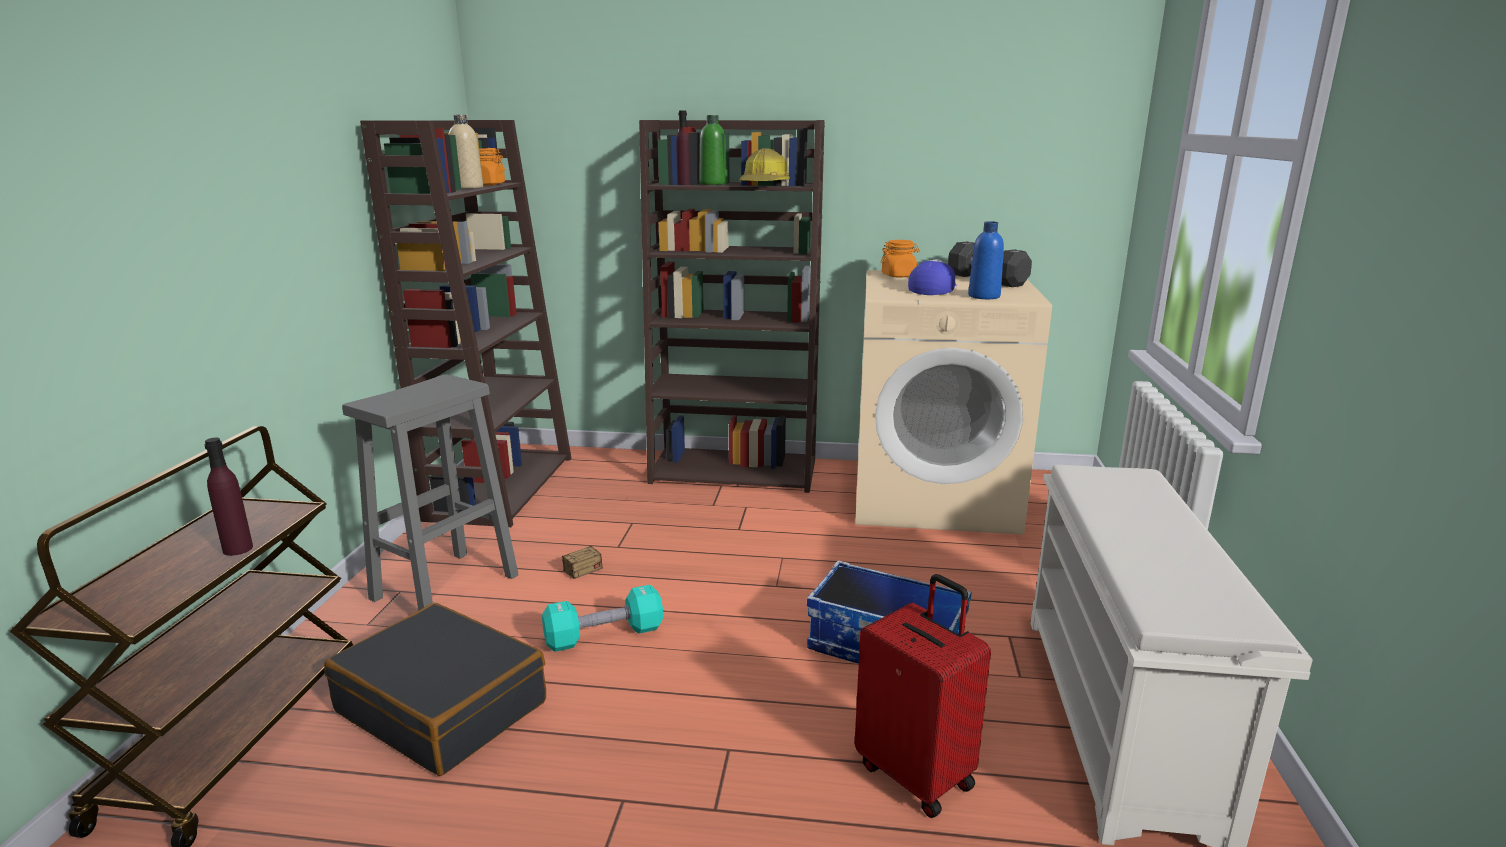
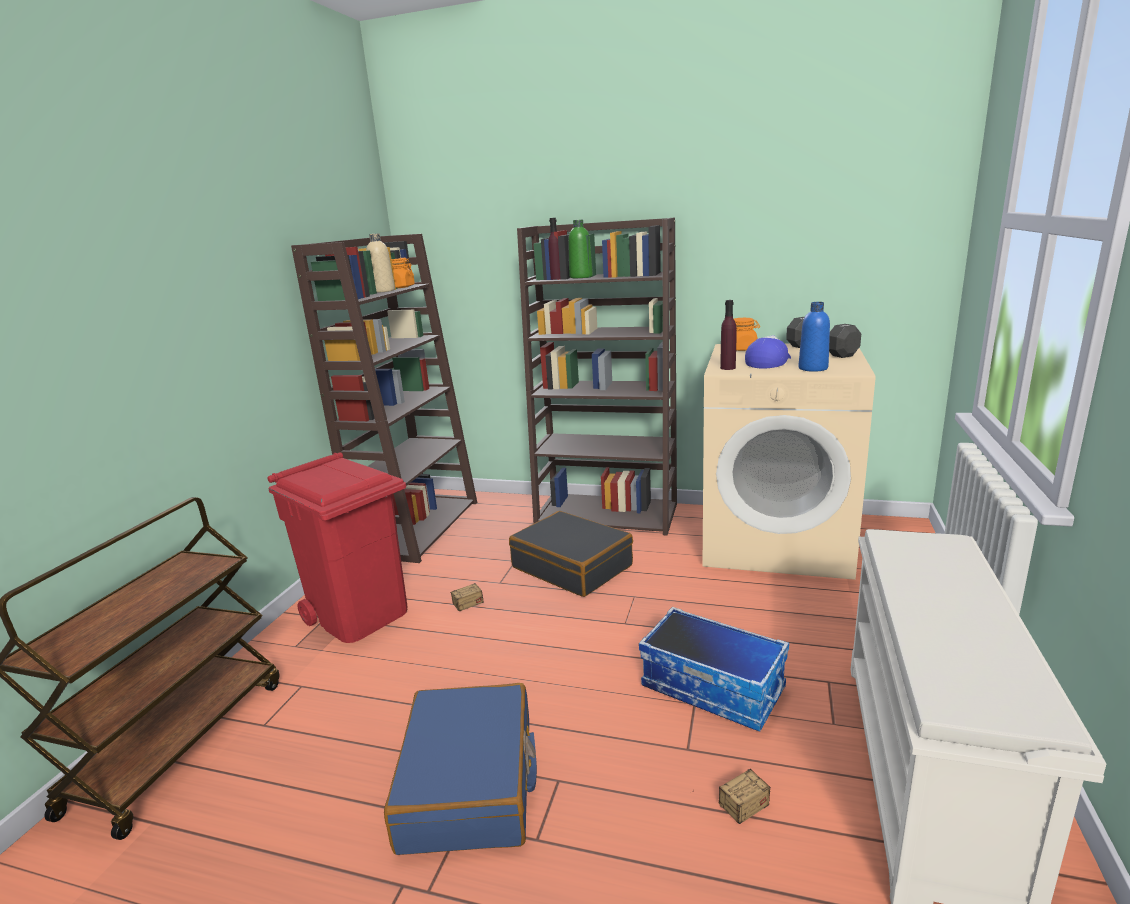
camera: 10 degrees right, 0 degrees up
purple bottle [204,438,253,556] -> purple bottle moved to [720,300,737,370]
black suitcase [324,603,546,776] -> black suitcase moved to [509,511,633,597]
grey stool [342,374,519,611] -> red trash can [268,452,408,643]
turquoise dumbbell [542,585,663,652] -> none
hard hat [740,148,790,181] -> none
red suitcase [855,574,991,818] -> storage box [693,769,770,824]
none -> blue suitcase [384,683,537,855]

